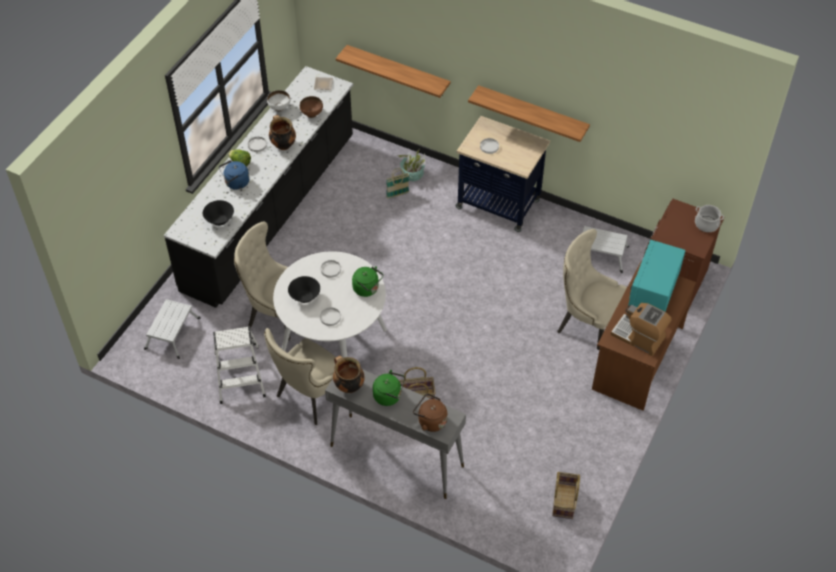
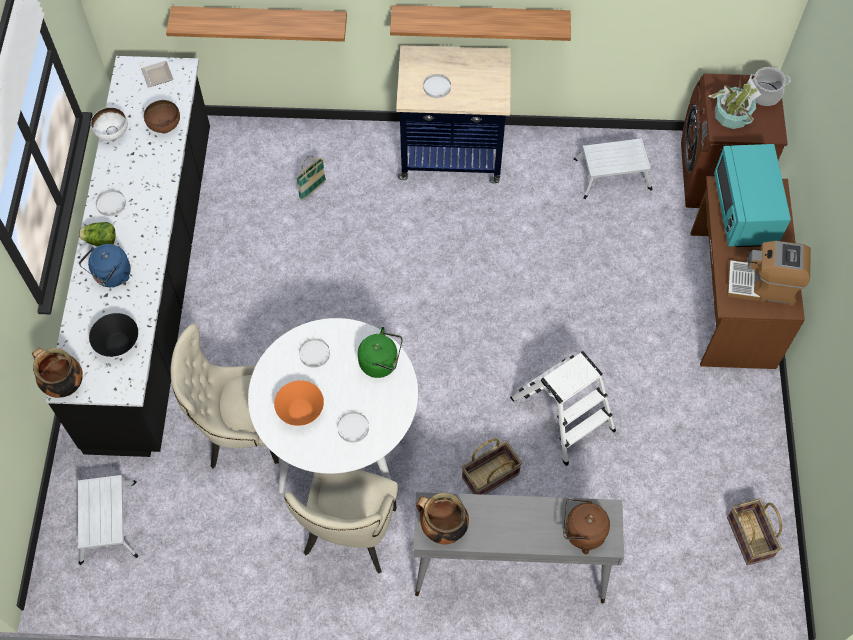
camera: 25 degrees left, 10 degrees up
white step ladder [213,326,266,404] -> white step ladder moved to [510,351,616,466]
cooking pot [269,115,296,150] -> cooking pot moved to [32,348,83,398]
black bowl [288,276,320,303] -> orange bowl [274,380,324,426]
green kettle [373,370,405,406] -> none
potted plant [397,149,425,182] -> potted plant moved to [708,75,761,129]
beige chair [557,229,627,350] -> none

